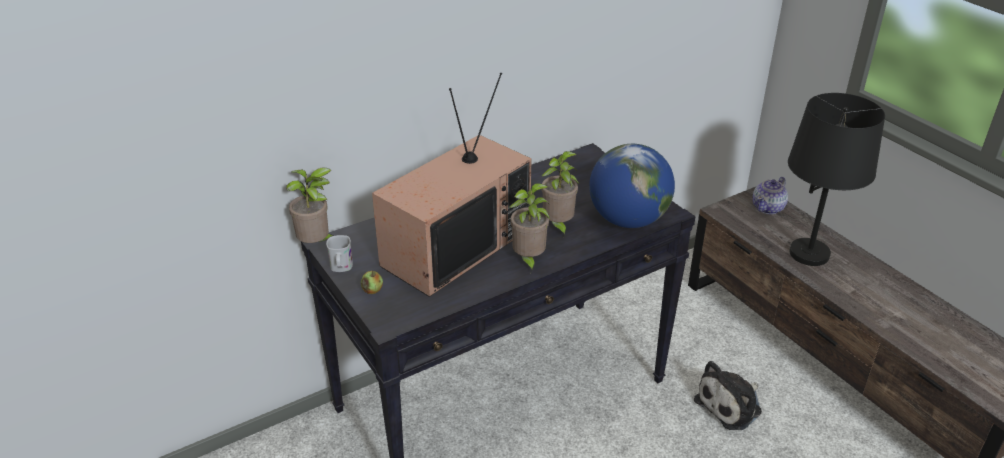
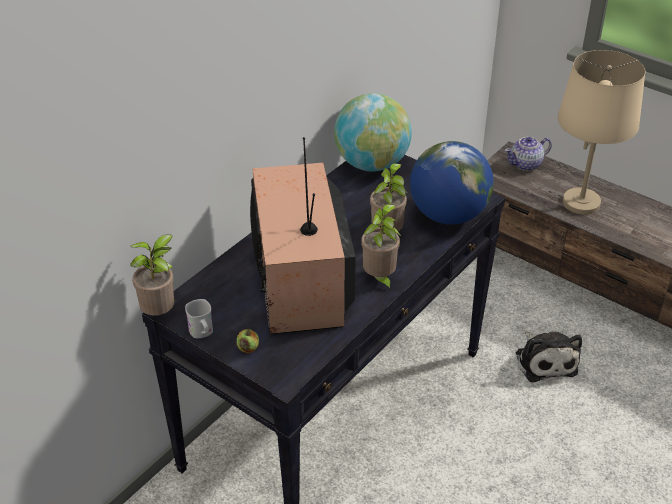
camera: 20 degrees left, 5 degrees up
television [372,73,532,297] -> television turned 150 degrees clockwise [250,137,356,334]
plush toy [694,361,762,430] -> plush toy turned 45 degrees counterclockwise [516,332,582,382]
teapot [752,177,788,214] -> teapot turned 45 degrees clockwise [505,137,552,171]
black table lamp [788,93,885,266] -> beige table lamp [558,50,645,215]
none -> globe [334,93,412,172]

